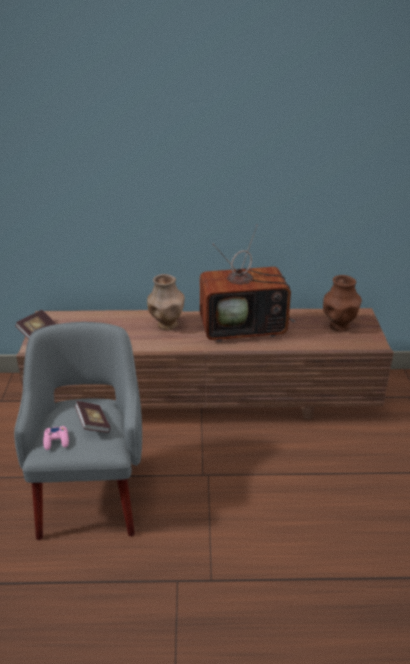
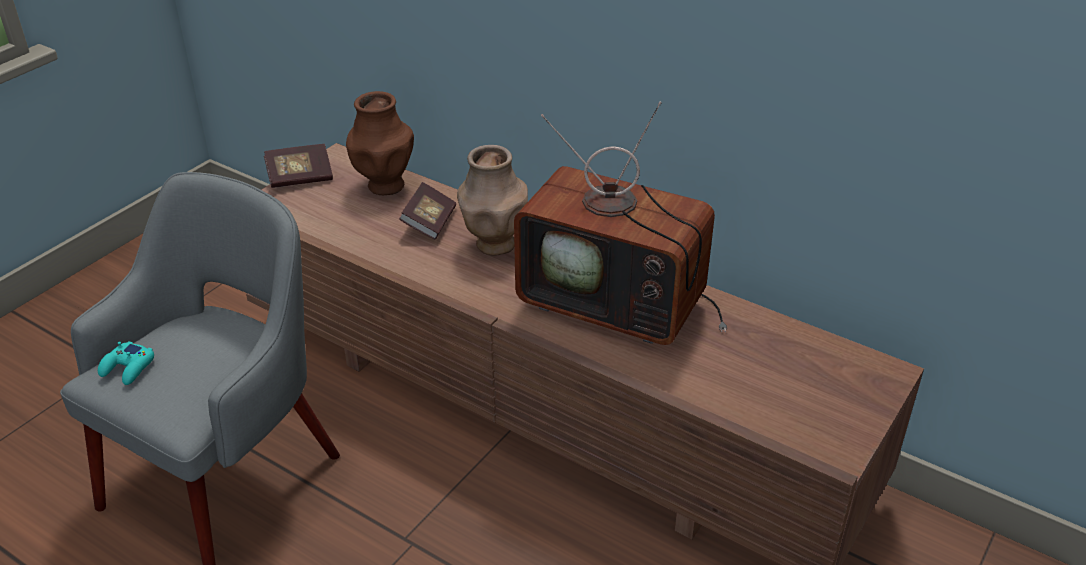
camera: 35 degrees right, 5 degrees up
pink game controller [43,426,69,450] -> turquoise game controller [98,341,154,385]
book [75,401,111,433] -> book moved to [399,182,456,240]
brown vase [323,275,362,332] -> brown vase moved to [346,91,414,195]

